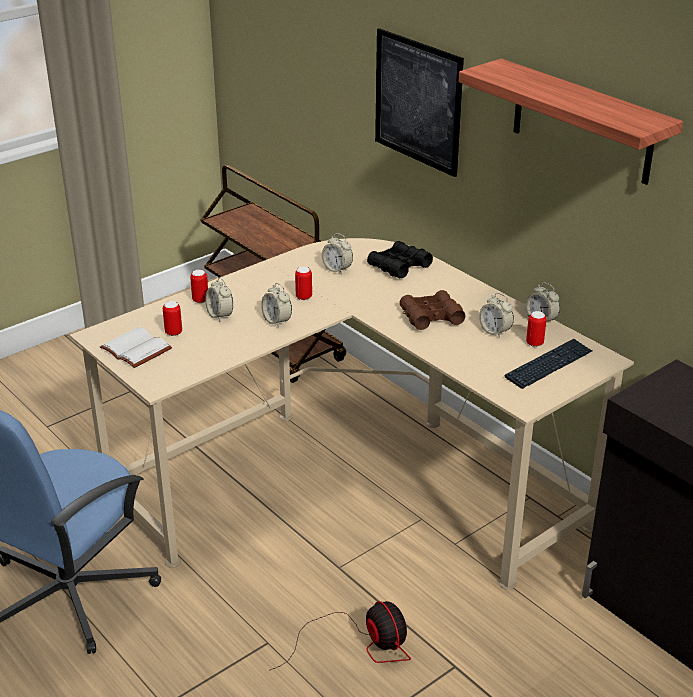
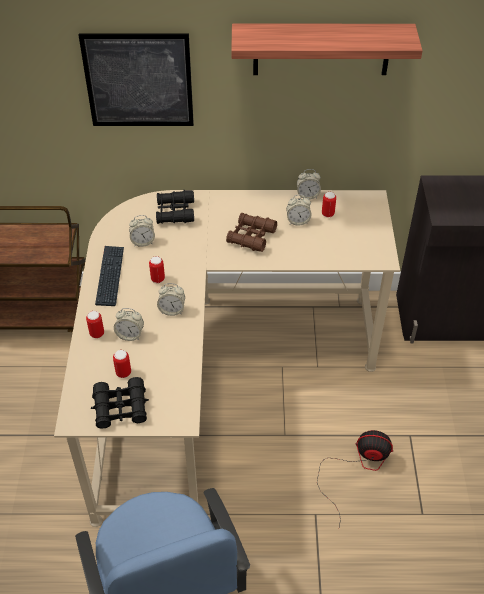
camera: 50 degrees left, 15 degrees up
white book [100,327,172,368] -> black binoculars [91,377,149,428]
keyboard [505,339,592,389] -> keyboard moved to [95,246,124,306]

